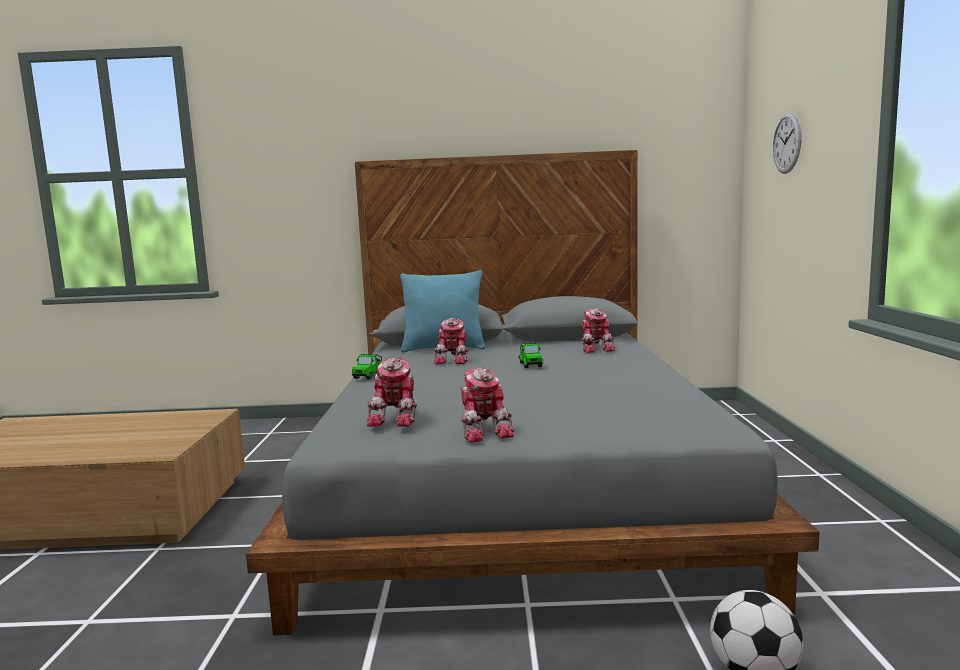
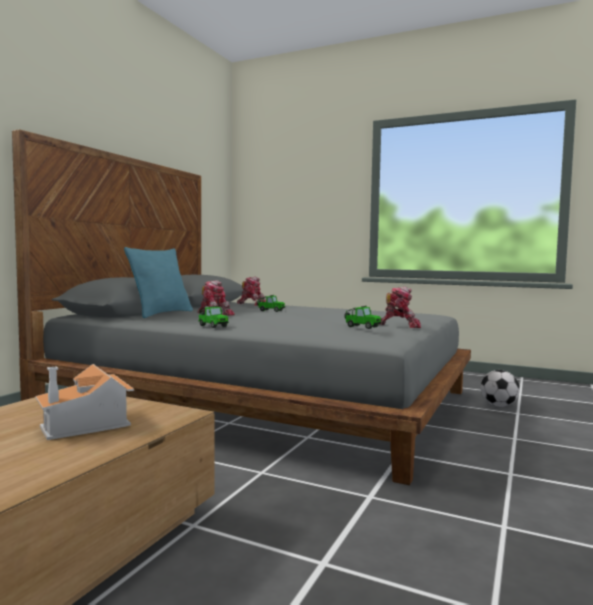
camera: 65 degrees left, 5 degrees down
toy robot [367,358,417,427] -> toy car [344,306,381,329]
wall clock [773,112,802,174] -> none
none -> toy house [35,364,134,440]

